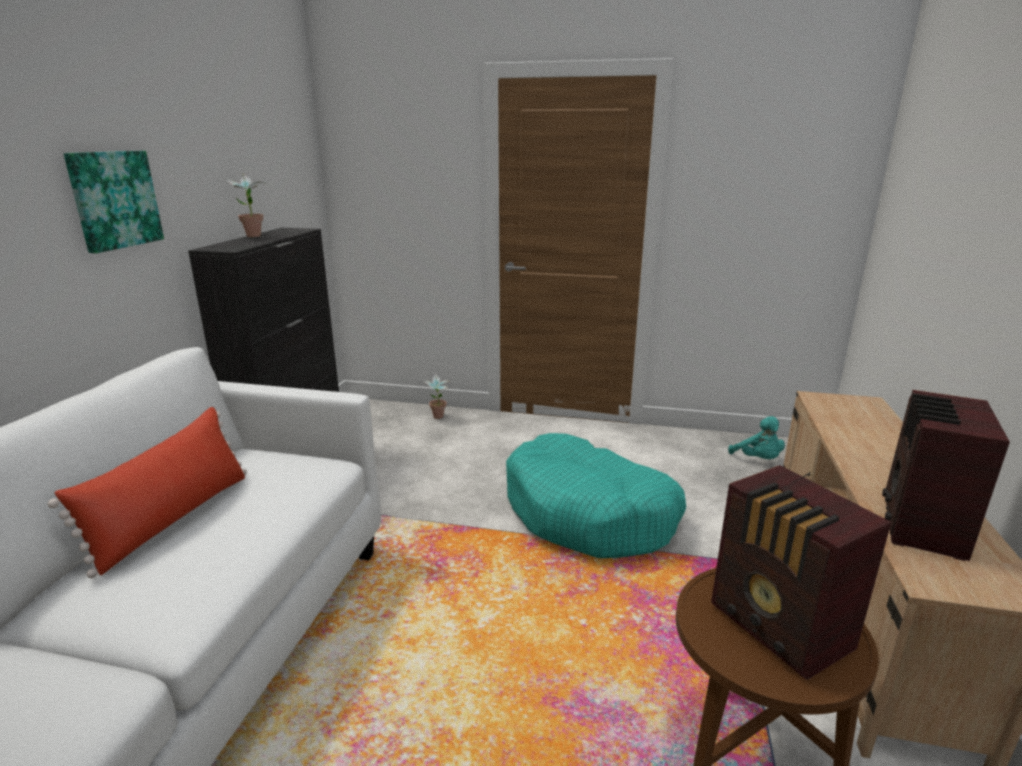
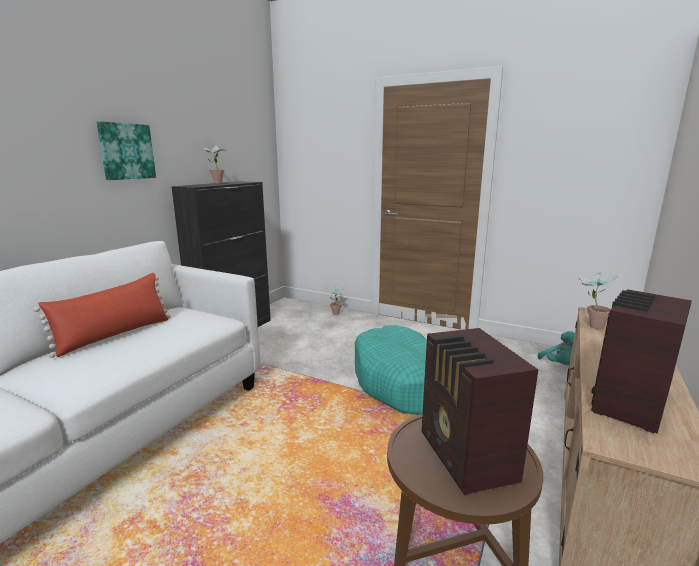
camera: 15 degrees right, 5 degrees down
none -> potted plant [578,272,618,329]

